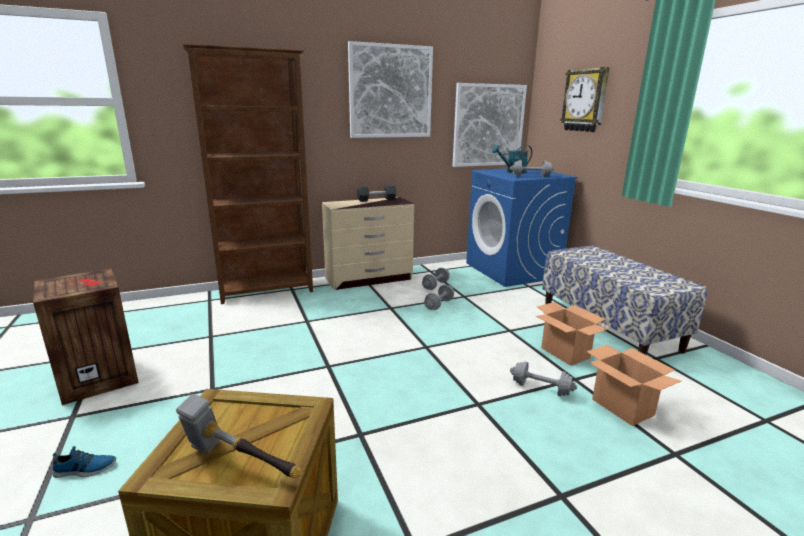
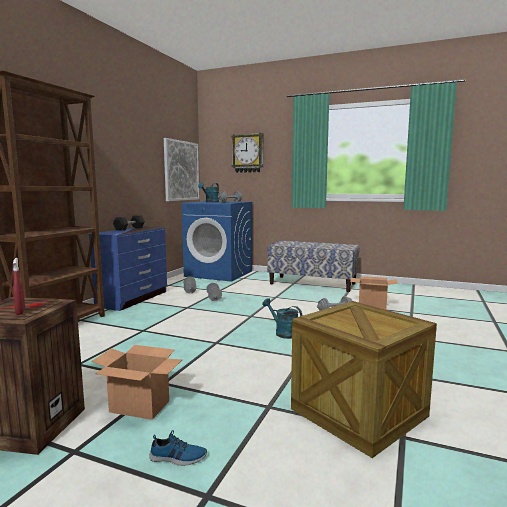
camera: 45 degrees left, 10 degrees down
shoe [52,446,116,478] -> shoe turned 60 degrees clockwise [149,430,207,466]
hammer [176,394,301,478] -> none
beige dresser [322,197,414,290] -> blue dresser [89,227,167,311]
picture [348,41,433,138] -> none
cardboard box [536,302,608,366] -> cardboard box moved to [91,345,183,420]
none -> red spray bottle [13,258,25,315]
none -> turquoise watering can [262,298,302,339]

